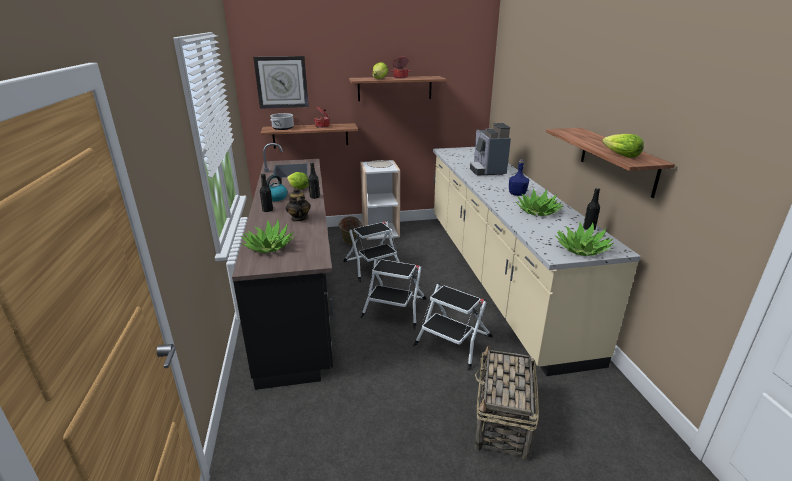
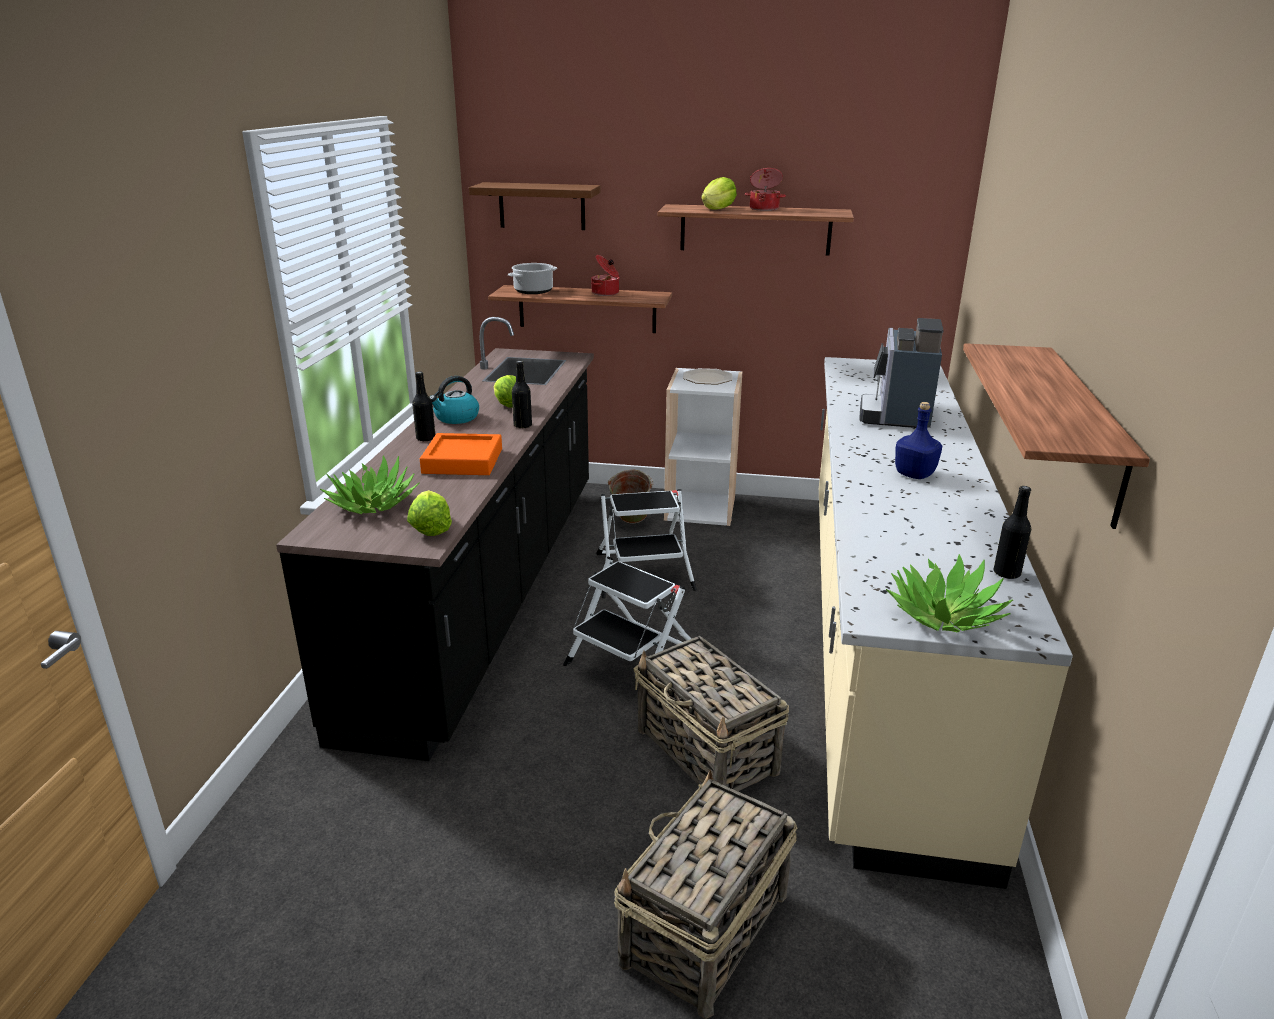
camera: 20 degrees right, 0 degrees up
wall clock [253,56,309,109] -> brown shelf [469,182,601,230]
teapot [286,188,311,222] -> orange tray [420,433,502,475]
step ladder [413,283,493,371] -> basket [634,636,789,791]
potted plant [516,189,563,216] -> none
lettuce [602,134,644,158] -> lettuce moved to [407,490,452,536]

